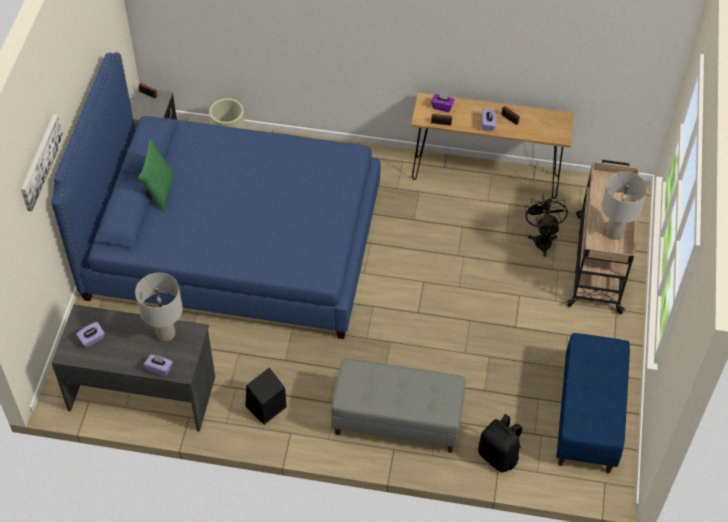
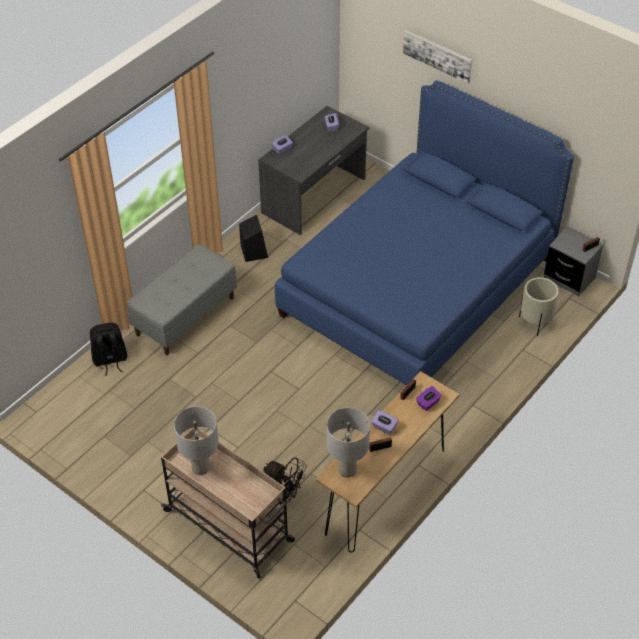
camera: 120 degrees right, 5 degrees down
grey table lamp [135,273,183,342] -> grey table lamp moved to [327,408,370,477]
green pillow [138,139,174,211] -> none
blue bench [556,333,630,473] -> none

